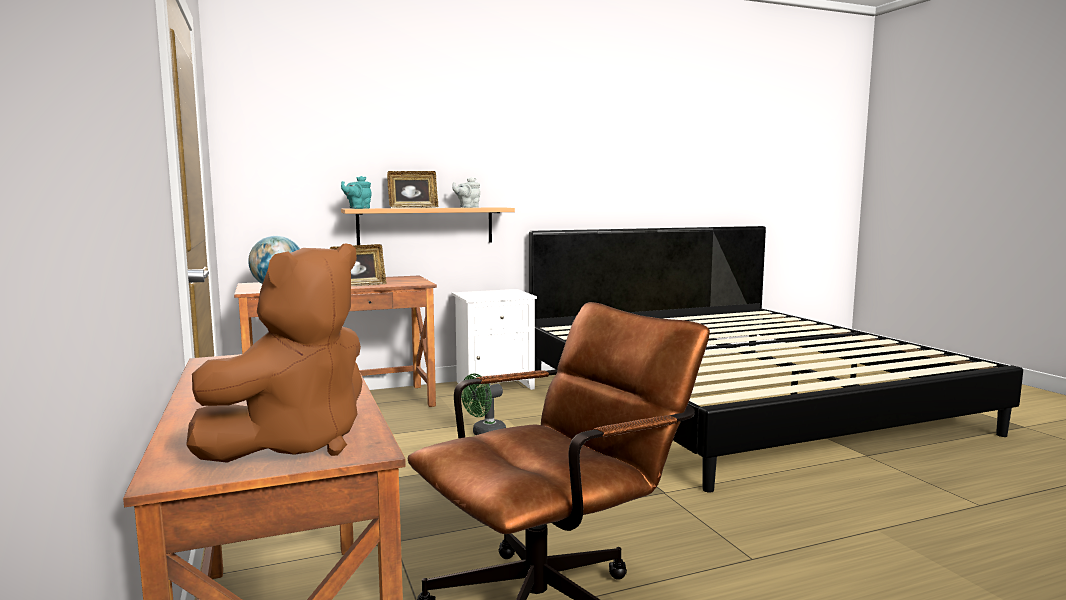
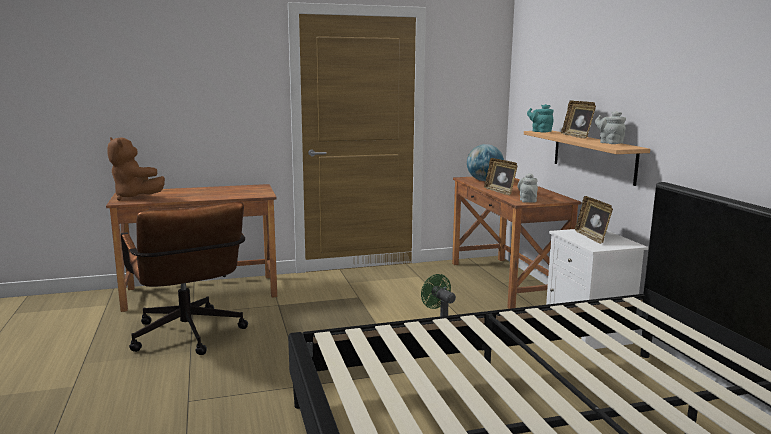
camera: 95 degrees right, 5 degrees up
none -> grey teapot [518,173,538,203]
none -> picture frame [575,196,613,244]

